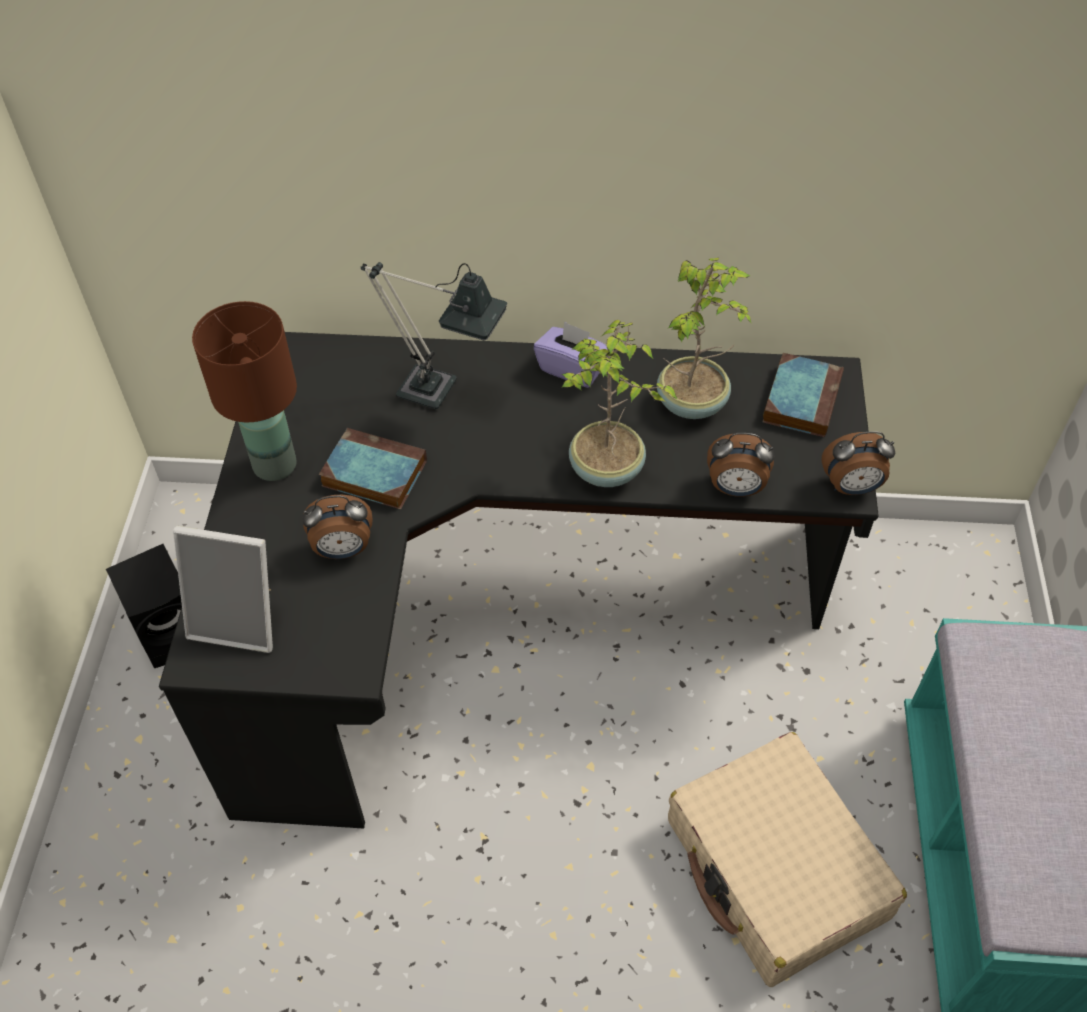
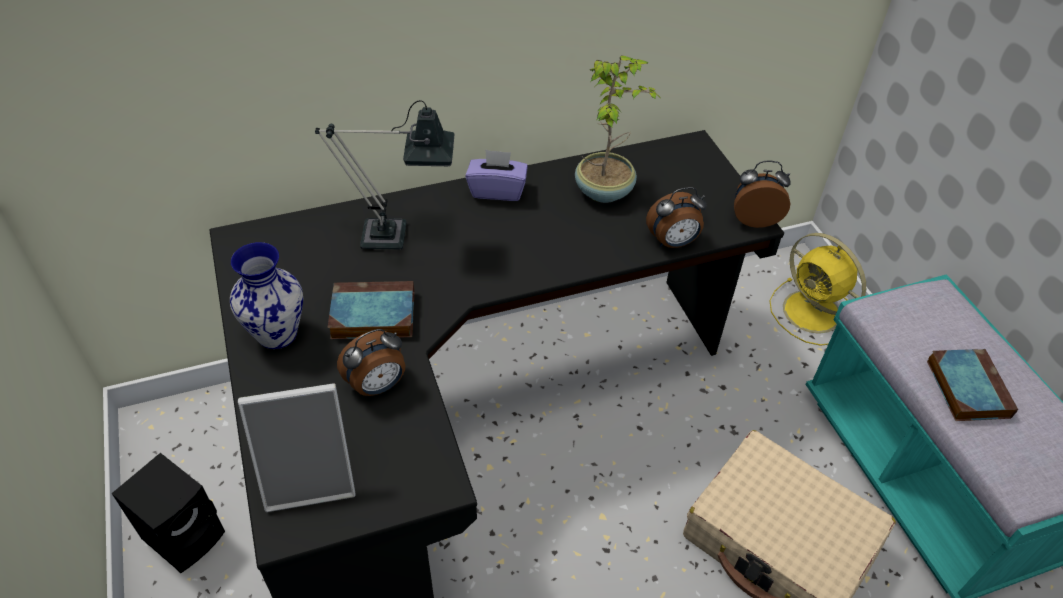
camera: 25 degrees left, 5 degrees down
brown table lamp [192,301,297,481] -> vase [230,242,303,349]
potted plant [561,320,678,487] -> none
book [763,353,844,437] -> book moved to [927,349,1018,421]
alarm clock [821,431,895,495] -> alarm clock turned 150 degrees counterclockwise [734,161,791,228]
none -> yellow fan [770,233,866,346]

